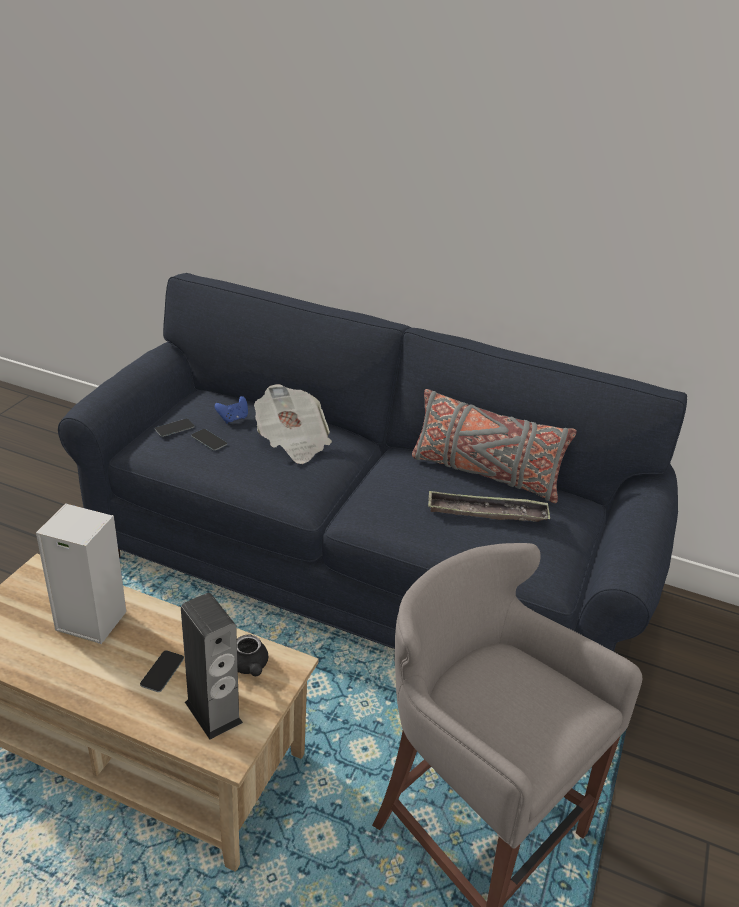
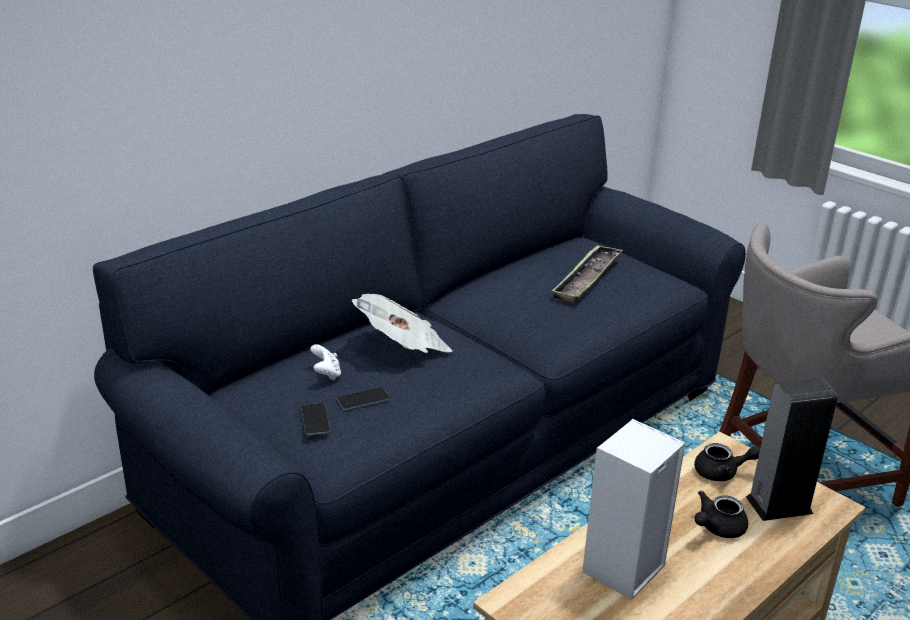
camera: 65 degrees left, 5 degrees down
phone [140,650,184,692] -> black teapot [694,490,748,538]
blue game controller [214,396,248,424] -> white game controller [310,344,341,380]
grey pillow [412,389,577,503] -> none

